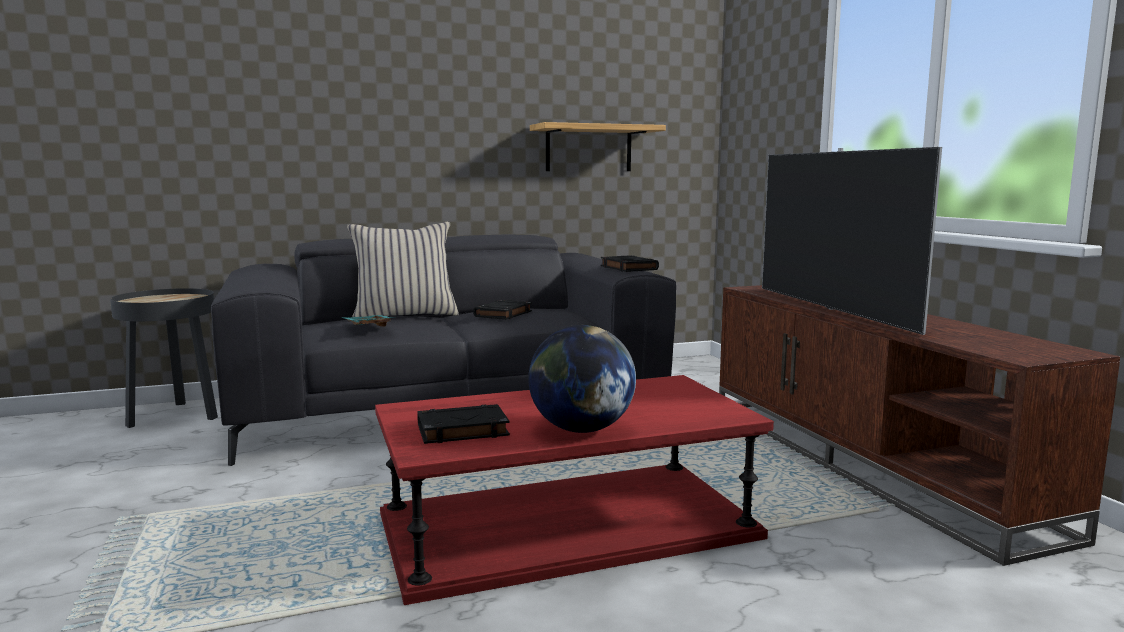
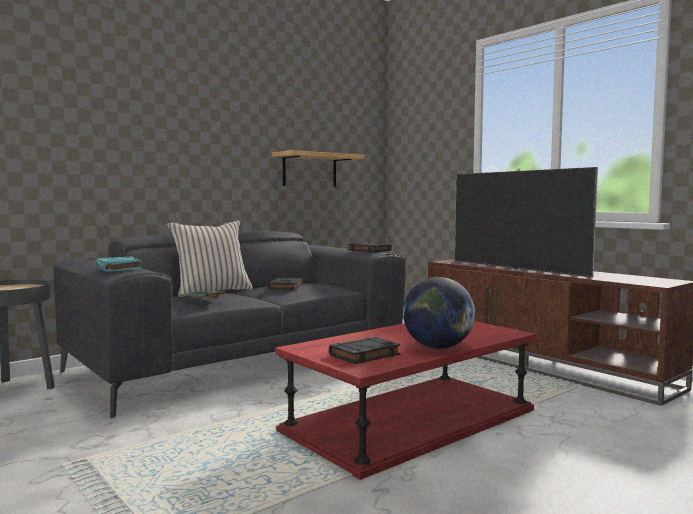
camera: 20 degrees left, 5 degrees down
none -> turquoise book [95,256,142,272]

